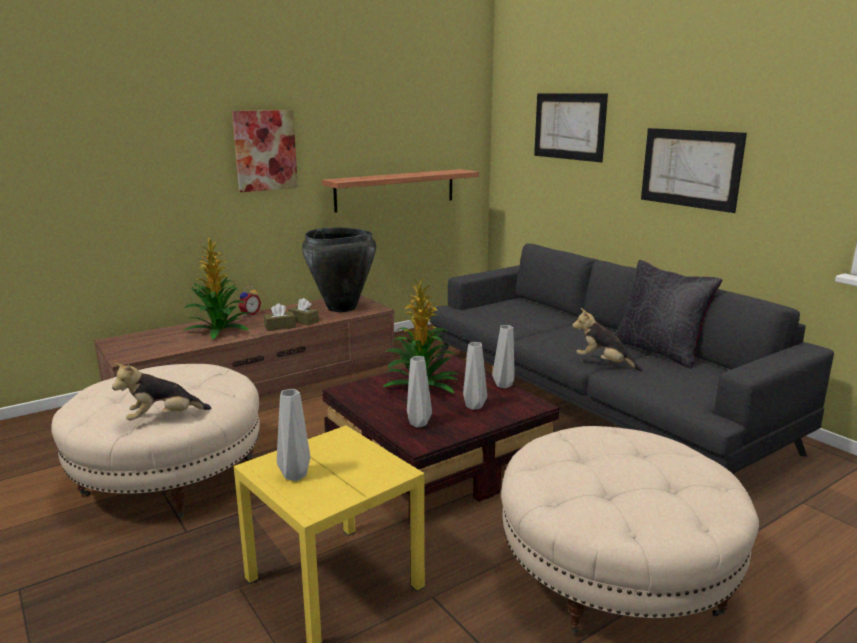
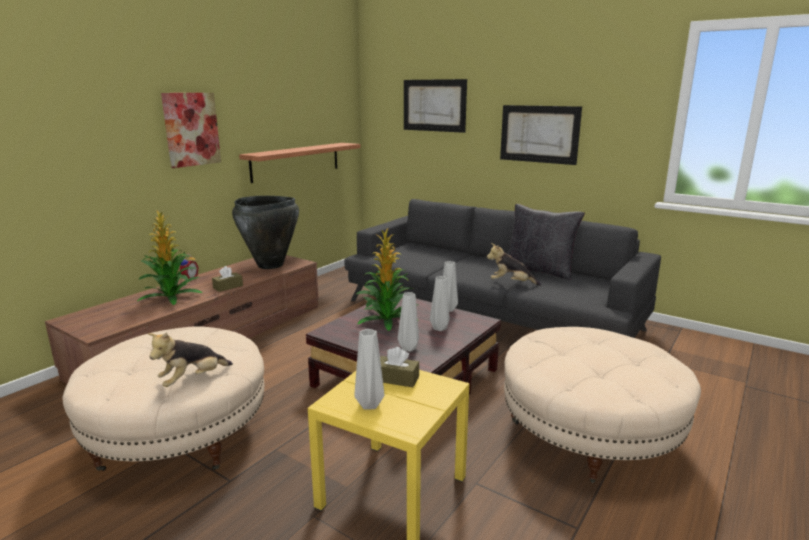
camera: 20 degrees left, 0 degrees up
brown tissue box [288,298,319,326] -> brown tissue box moved to [380,347,419,387]

